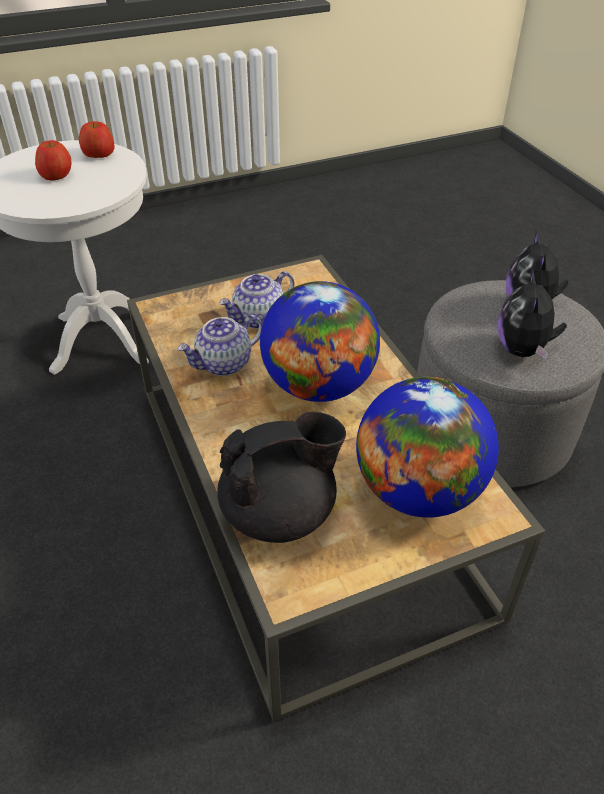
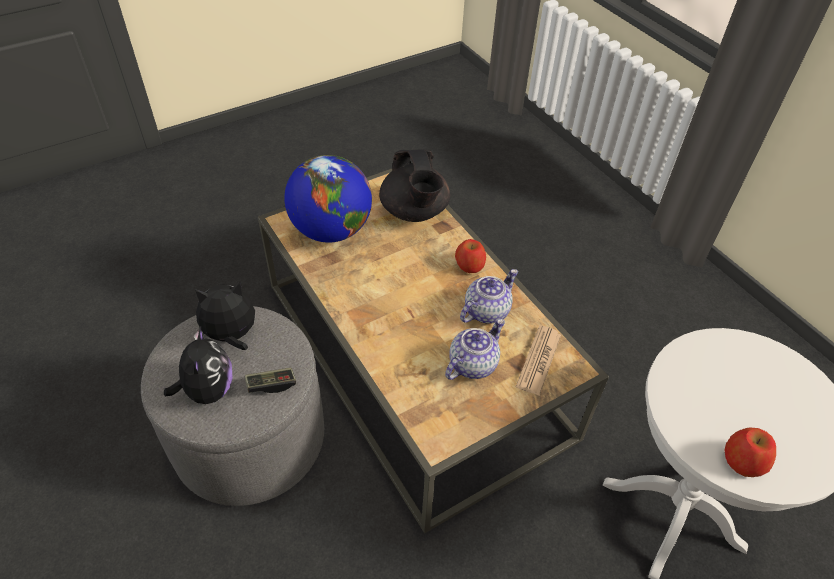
camera: 170 degrees right, 5 degrees up
apple [35,140,71,180] -> apple moved to [455,239,486,273]
black teapot [217,412,346,543] -> black teapot turned 75 degrees counterclockwise [379,149,450,222]
globe [260,281,380,402] -> none
plush toy [498,269,567,359] -> plush toy turned 105 degrees counterclockwise [193,281,255,350]
none -> game controller [245,368,296,393]
none -> newspaper [516,325,561,396]

